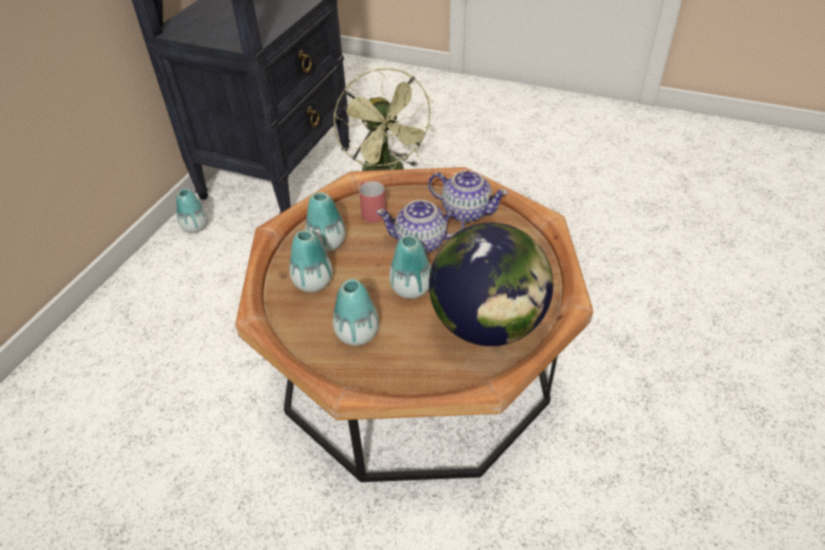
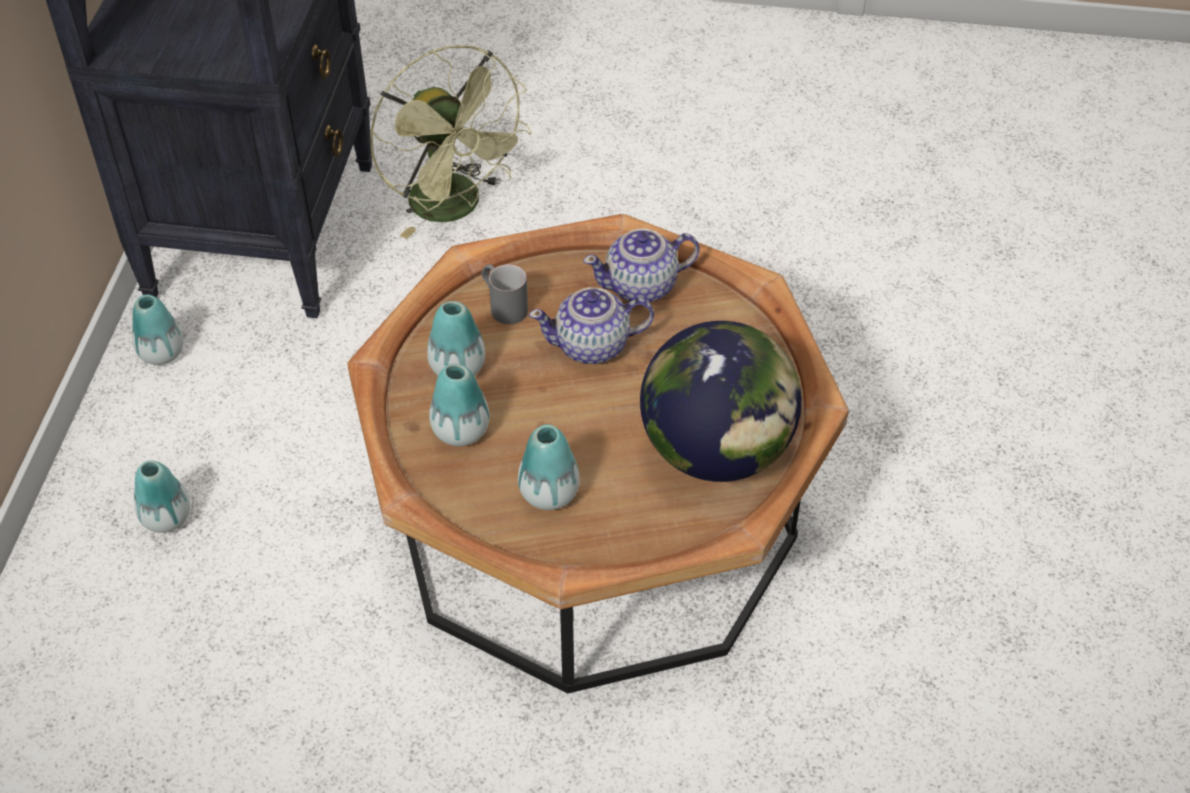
camera: 15 degrees left, 5 degrees up
red mug [359,181,386,222] -> grey mug [481,264,528,324]
vase [389,235,431,299] -> vase moved to [134,461,190,533]
teapot [428,171,508,223] -> teapot turned 150 degrees clockwise [583,228,700,303]

